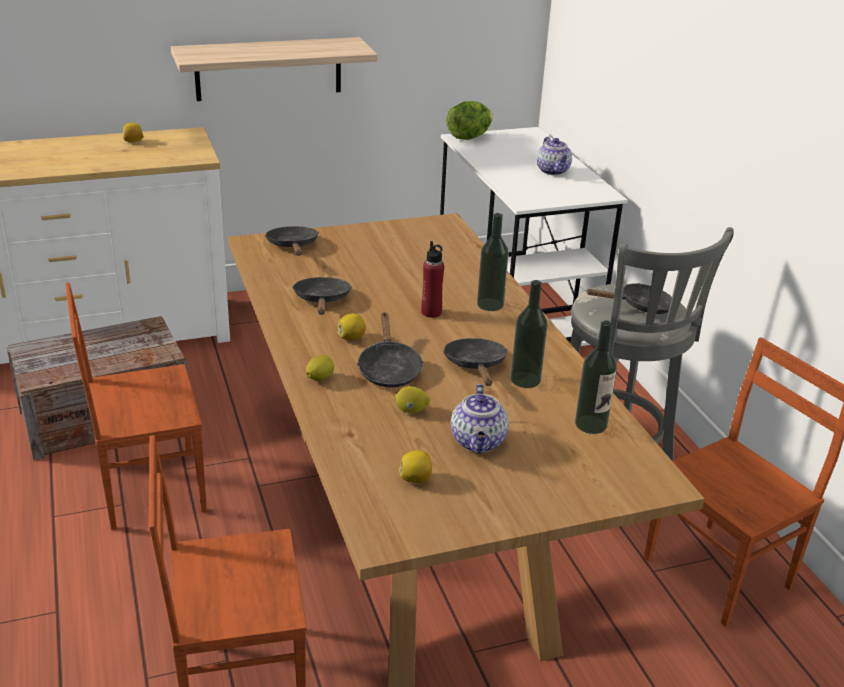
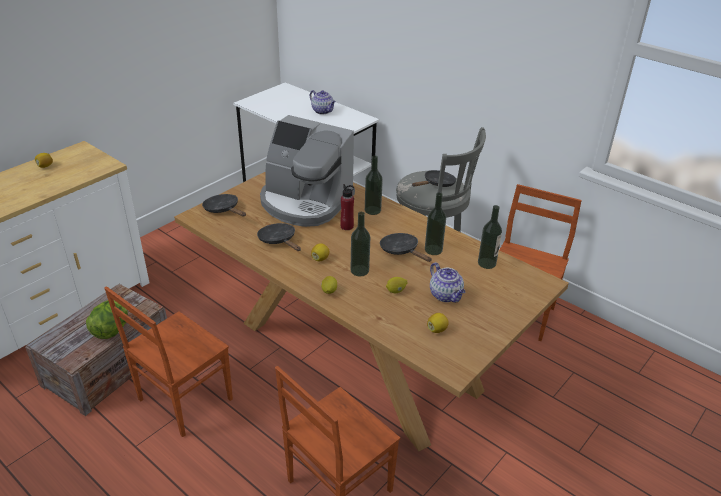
camera: 30 degrees left, 5 degrees up
shelf [171,37,378,101] -> none
black frying pan [357,312,424,388] -> bottle [350,212,370,276]
lettuce [446,101,493,140] -> lettuce moved to [86,300,128,339]
none -> coffee machine [260,115,355,227]

